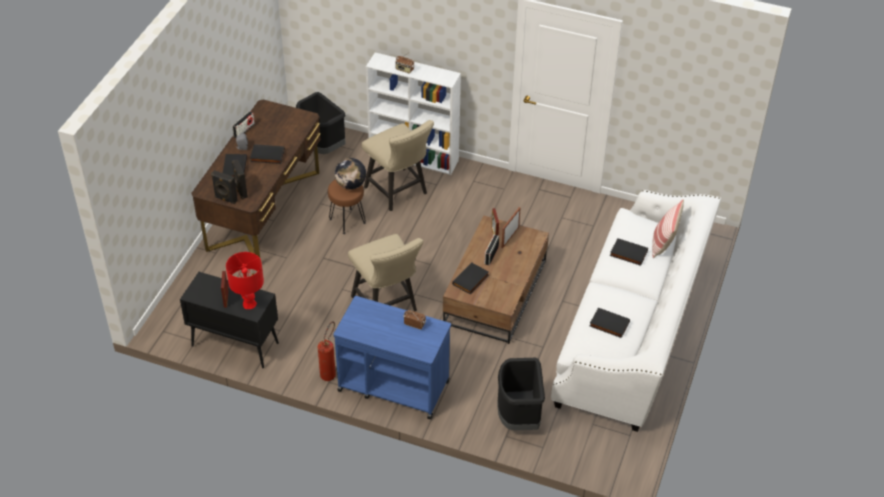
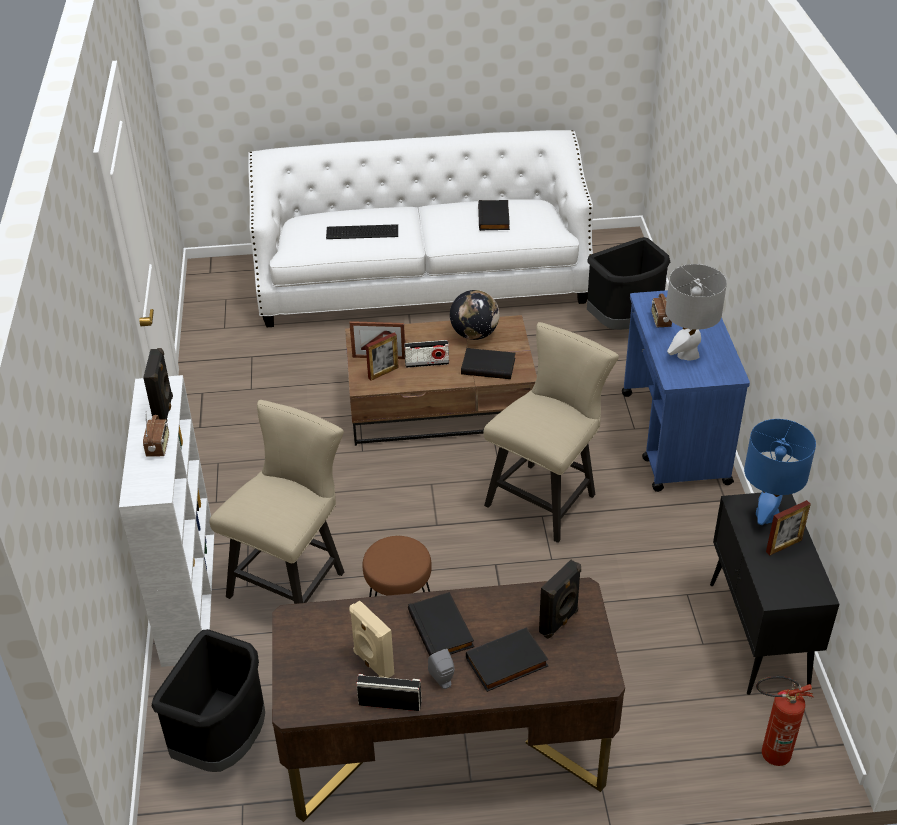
camera: 115 degrees left, 5 degrees down
black speaker [211,170,238,204] -> black speaker moved to [143,348,173,421]
red table lamp [226,252,264,309] -> blue table lamp [744,419,816,525]
fire extinguisher [318,321,336,381] -> fire extinguisher moved to [756,676,813,766]
globe [335,158,366,190] -> globe moved to [450,290,499,340]
black book [610,238,648,266] -> keyboard [326,224,398,239]
pillow [652,199,684,258] -> none
none -> beige speaker [349,600,394,678]
none -> grey table lamp [665,264,727,361]

